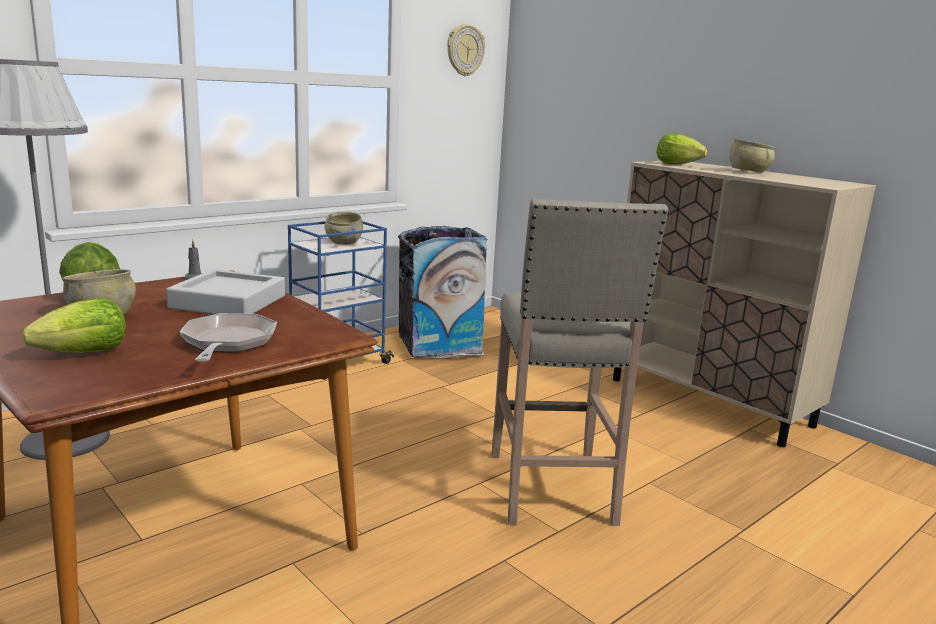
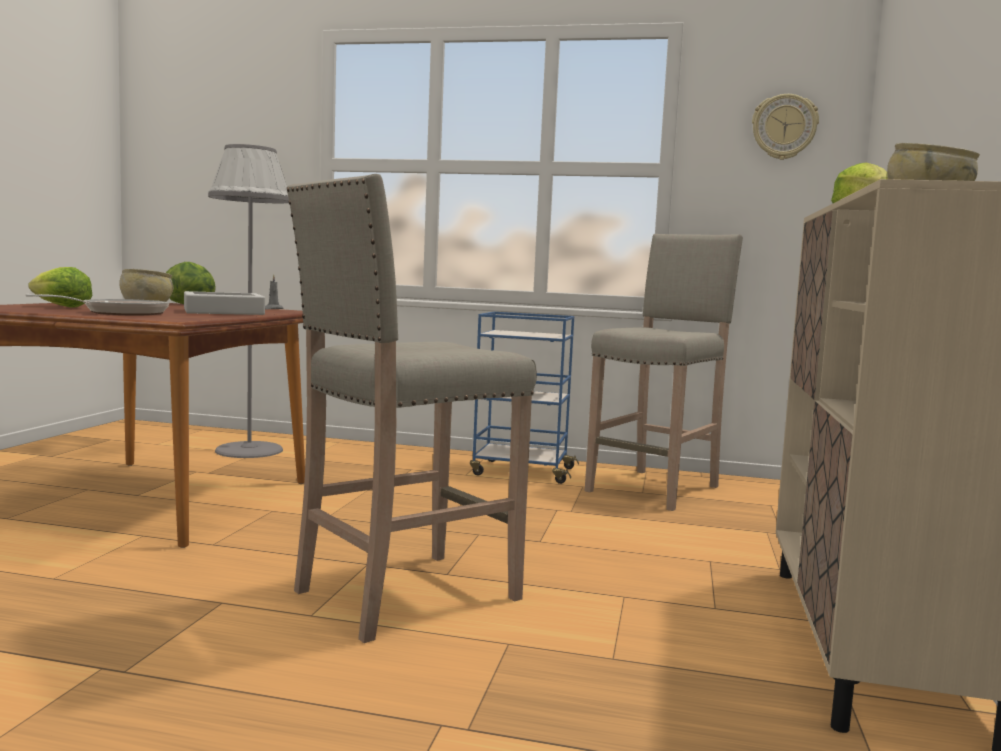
camera: 55 degrees right, 10 degrees down
beige bowl [325,211,363,245] -> none
trash can [398,226,487,359] -> beige stool [585,234,743,511]

